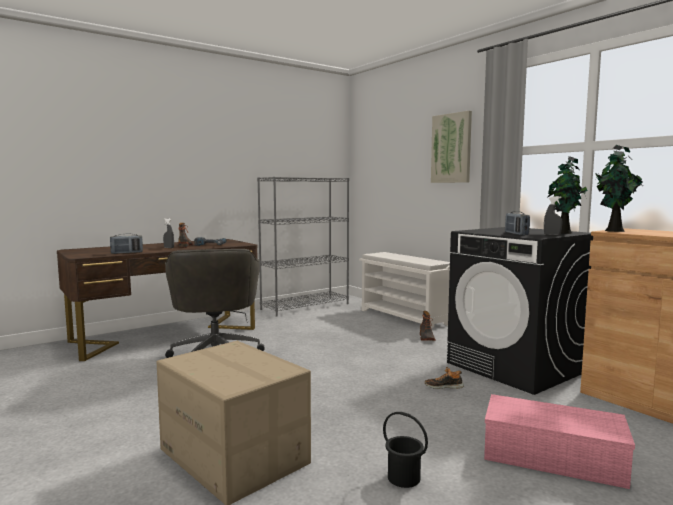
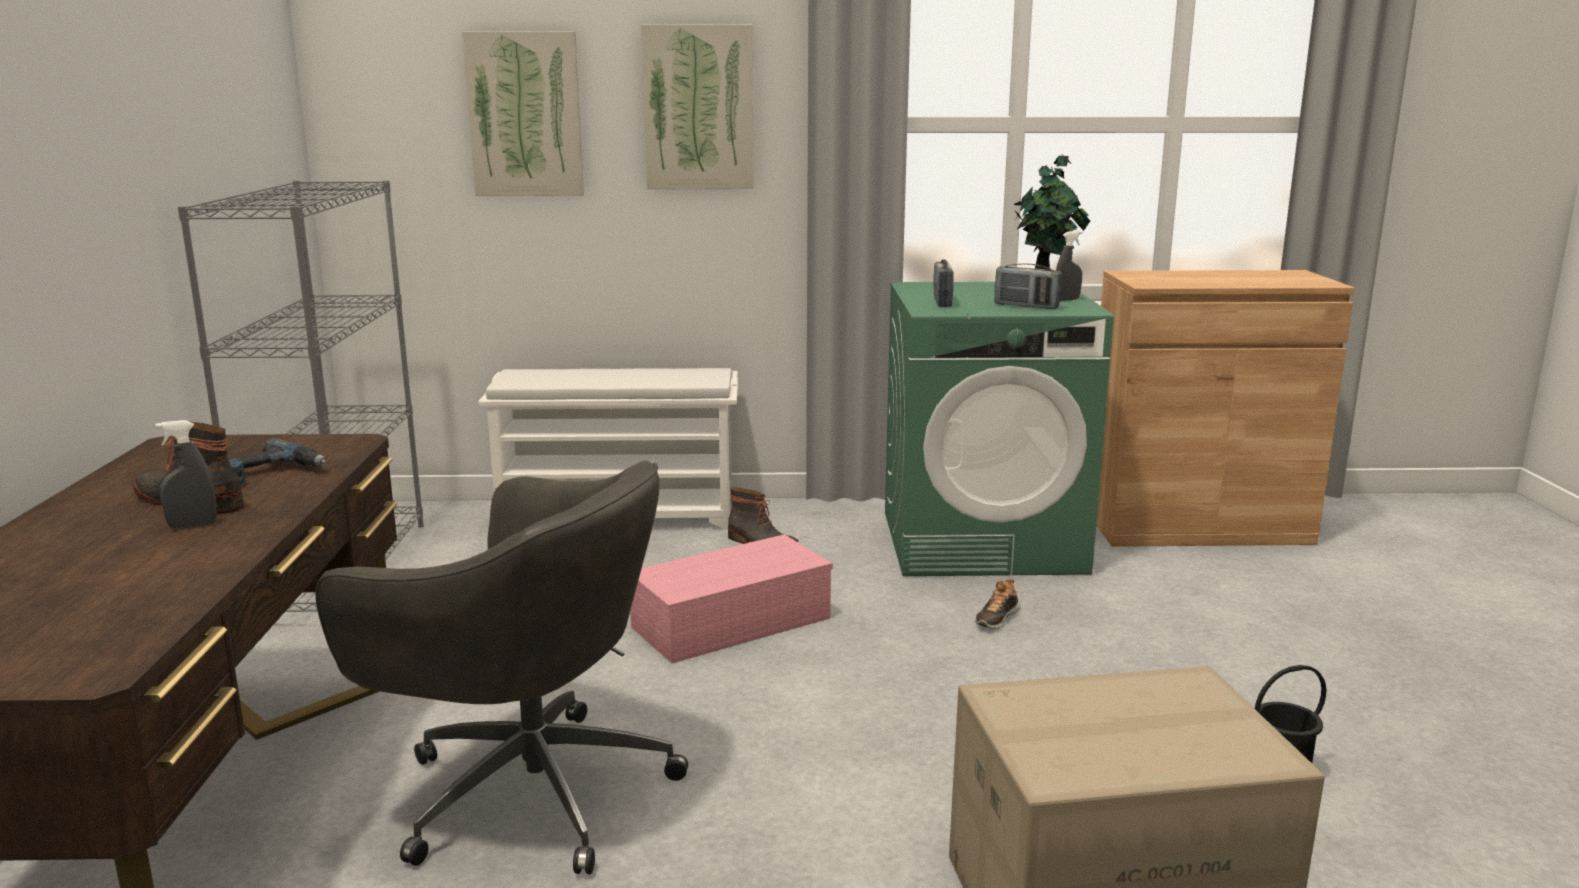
camera: 55 degrees left, 10 degrees up
radio [110,234,143,254] -> radio moved to [933,259,954,307]
black washing machine [447,227,593,395] -> green washing machine [885,282,1114,576]
pink storage box [484,394,635,489] -> pink storage box moved to [630,534,833,664]
potted plant [595,145,643,232] -> none
none -> picture [462,31,584,196]

